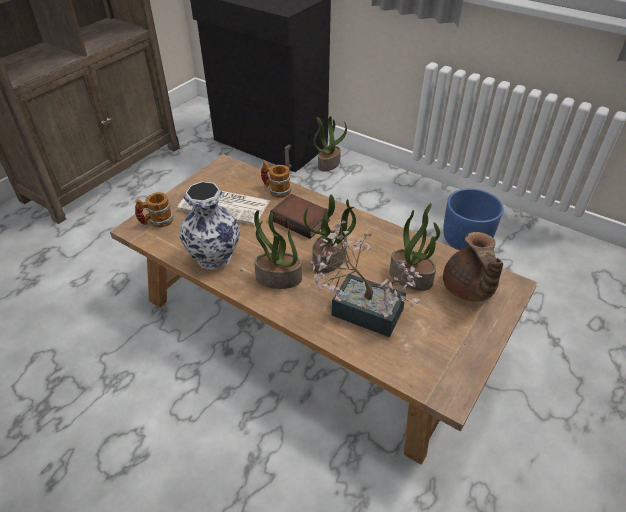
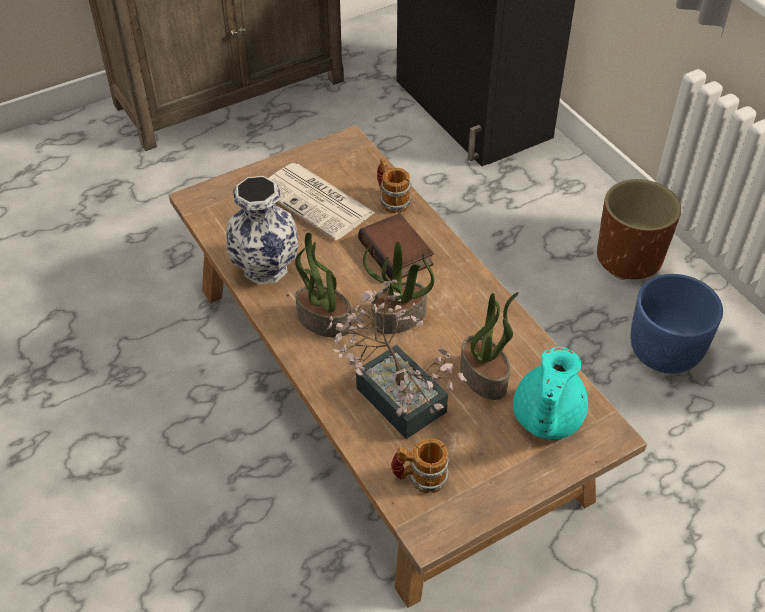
camera: 25 degrees right, 5 degrees up
mug [135,192,173,228] -> mug moved to [391,439,450,493]
potted plant [313,116,347,171] -> none
brown teapot [443,232,503,302] -> turquoise teapot [513,347,588,439]
none -> brown planter [597,179,681,280]

